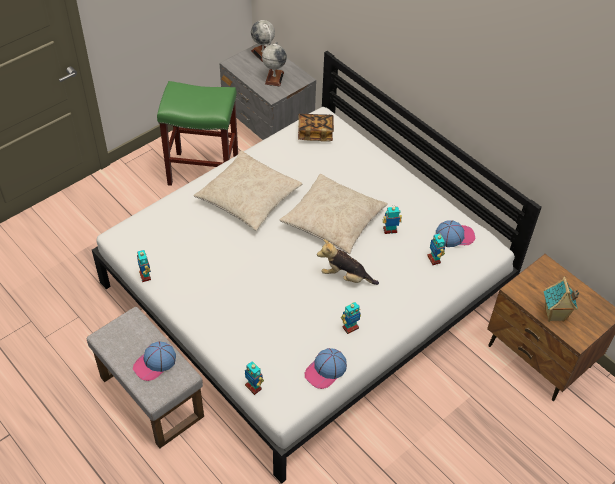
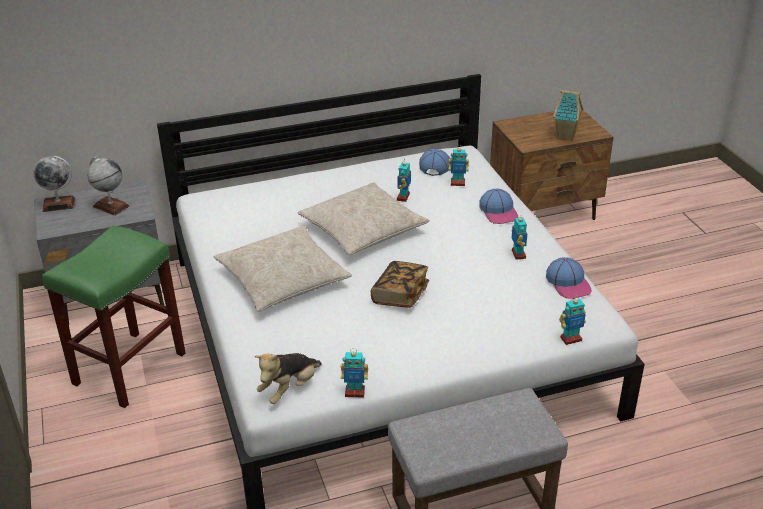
camera: 65 degrees left, 15 degrees down
cap [133,341,176,381] -> cap moved to [479,189,518,224]
book [298,114,334,142] -> book moved to [371,261,429,308]
plush toy [317,239,379,285] -> plush toy moved to [255,353,322,404]

